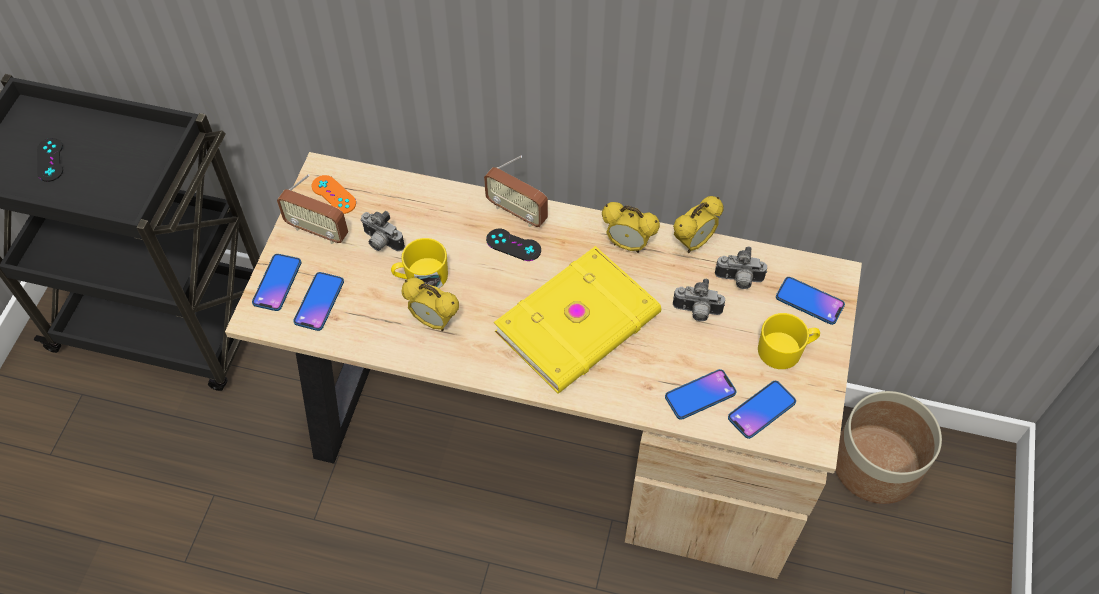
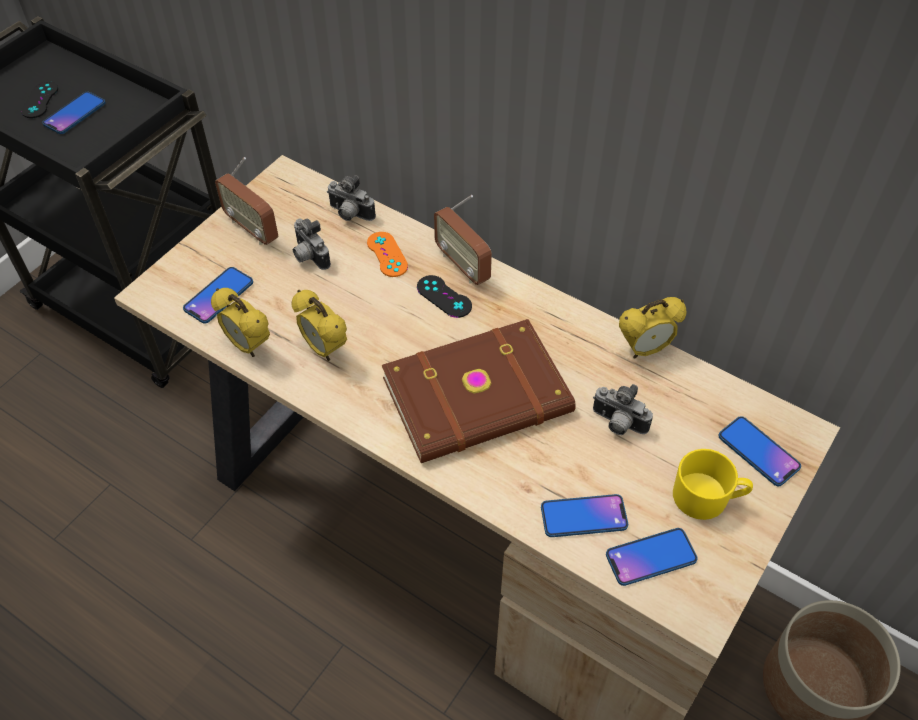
camera: 20 degrees right, 5 degrees down
phone [252,254,301,311] -> phone moved to [42,92,106,134]
orange game controller [312,175,356,214] -> orange game controller moved to [367,232,408,277]
yellow mug [391,238,448,288] -> none
yellow book [494,246,661,394] -> brown book [382,319,576,463]
alarm clock [602,202,660,253] -> alarm clock moved to [211,288,270,357]
camera [715,246,767,289] -> camera moved to [327,175,376,221]

